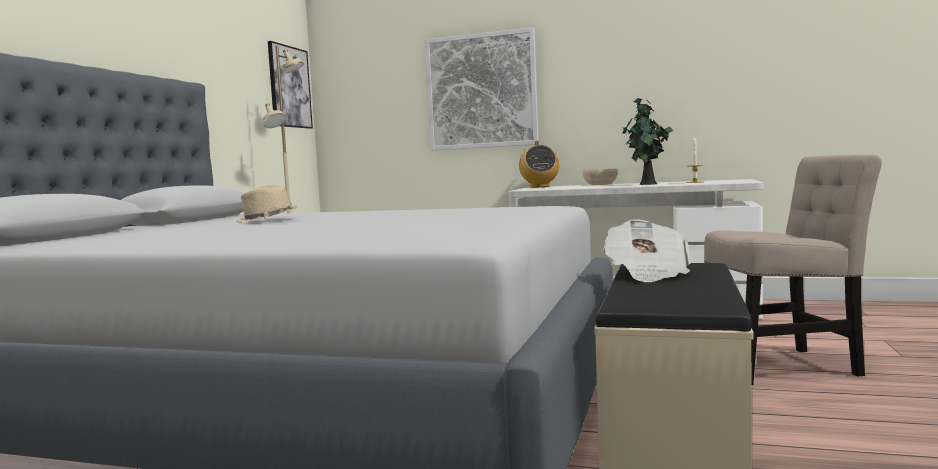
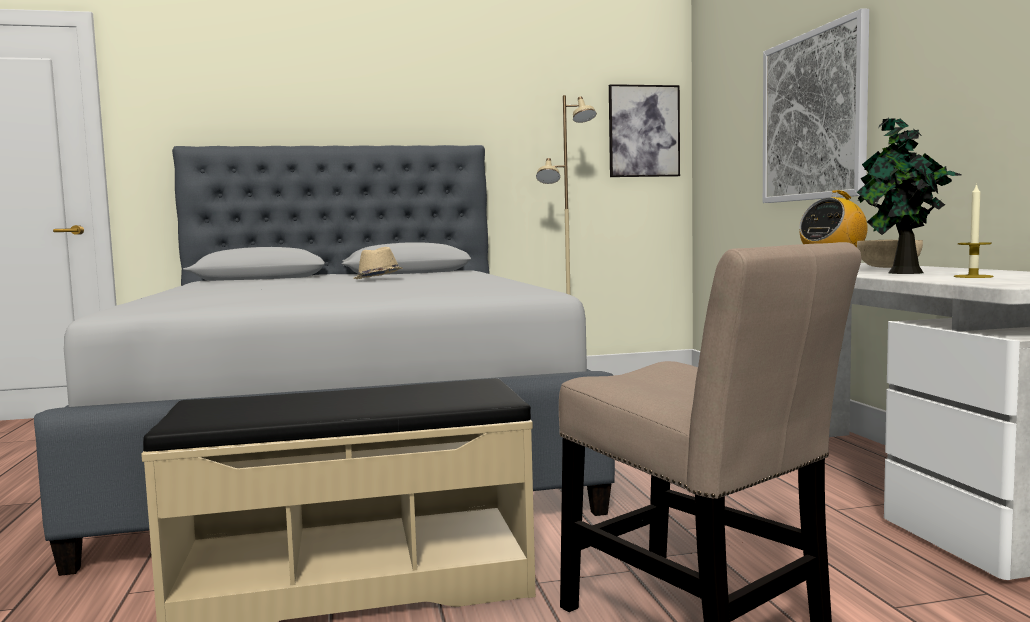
camera: 60 degrees right, 0 degrees up
newspaper [603,219,691,282] -> none

